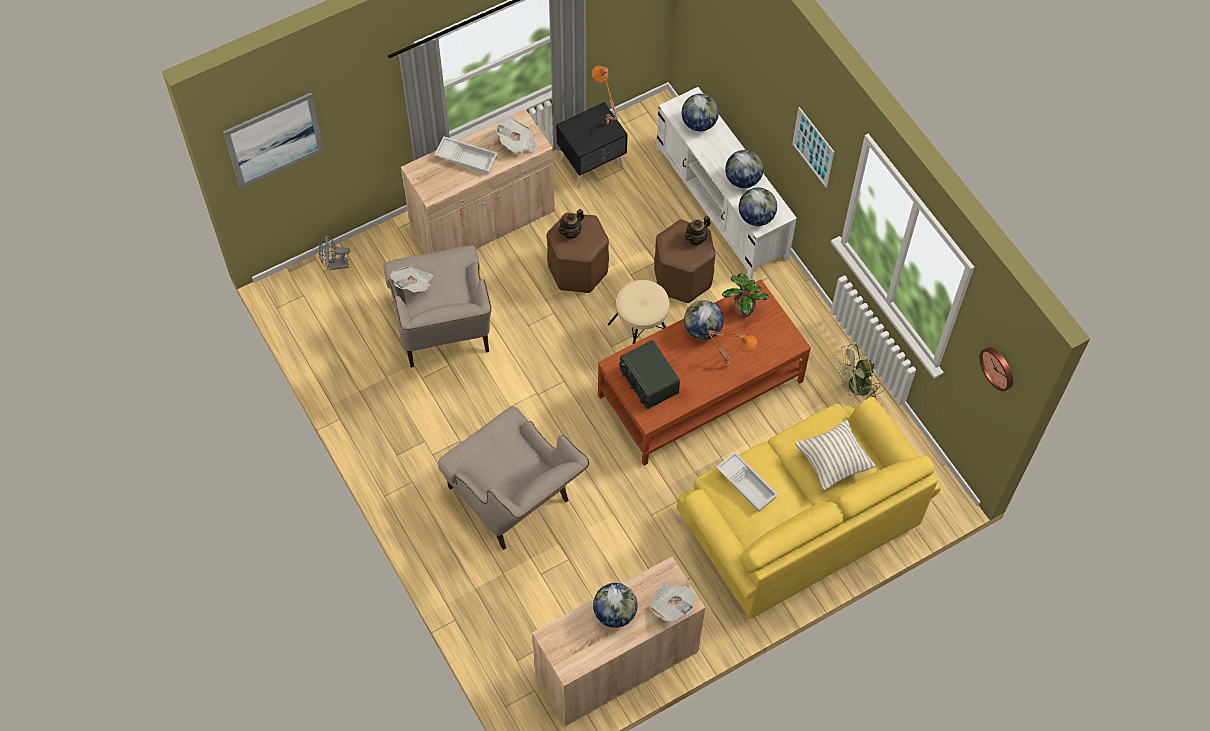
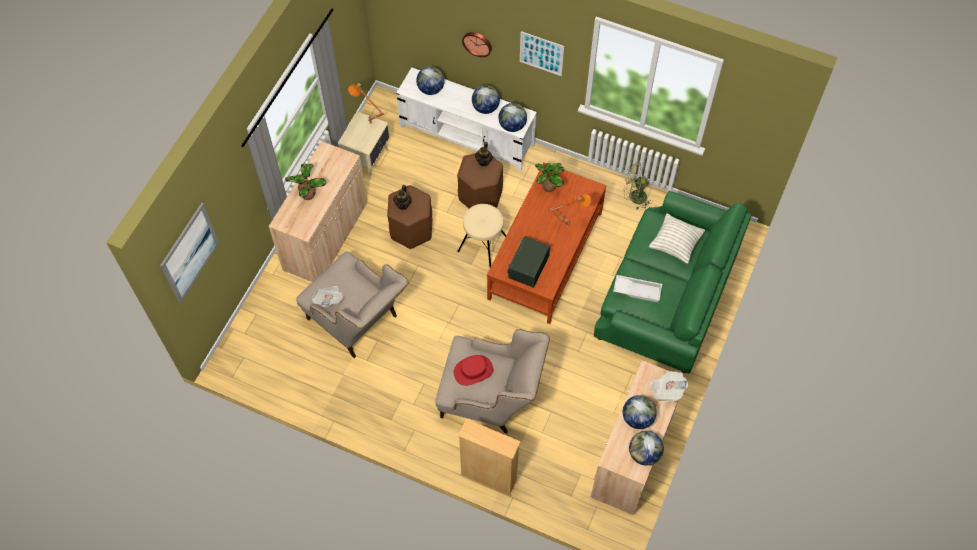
camera: 35 degrees left, 0 degrees up
grey fan [319,234,350,270] -> none
white tray [435,136,498,175] -> potted plant [285,163,326,200]
newspaper [496,118,538,154] -> none
black nightstand [556,102,628,188] -> beige nightstand [338,111,390,179]
radio [619,340,680,409] -> radio turned 90 degrees clockwise [507,236,550,288]
yellow sofa [677,397,941,619] -> green sofa [594,191,752,373]
globe [684,300,724,340] -> globe moved to [629,431,664,466]
green fan [837,343,880,400] -> green fan turned 60 degrees clockwise [624,163,652,209]
wall clock [979,347,1013,391] -> wall clock moved to [462,32,492,57]
none -> red hat [454,355,493,386]
none -> beige bookcase [458,419,521,496]

